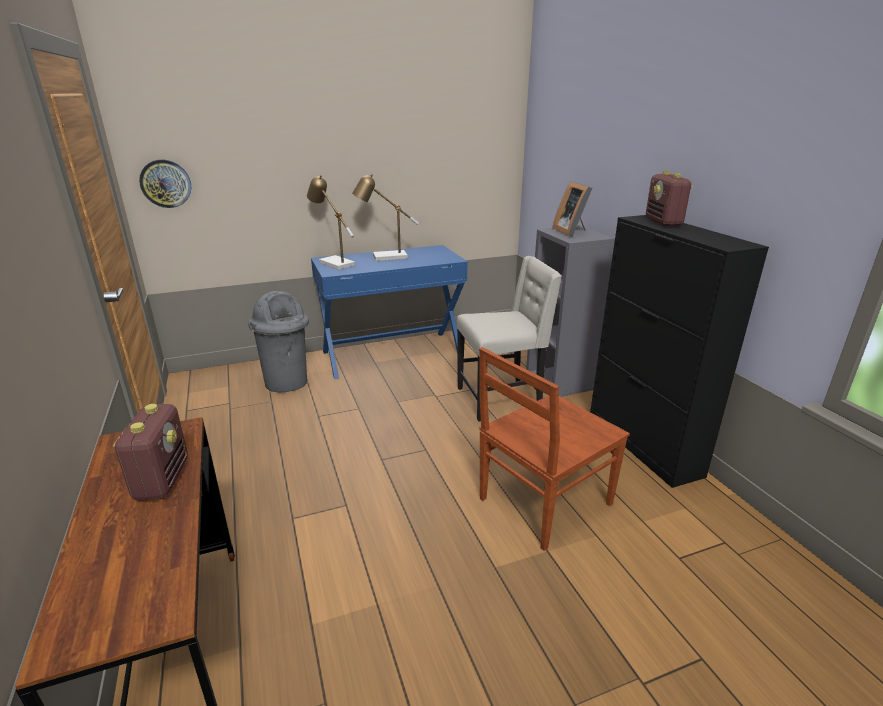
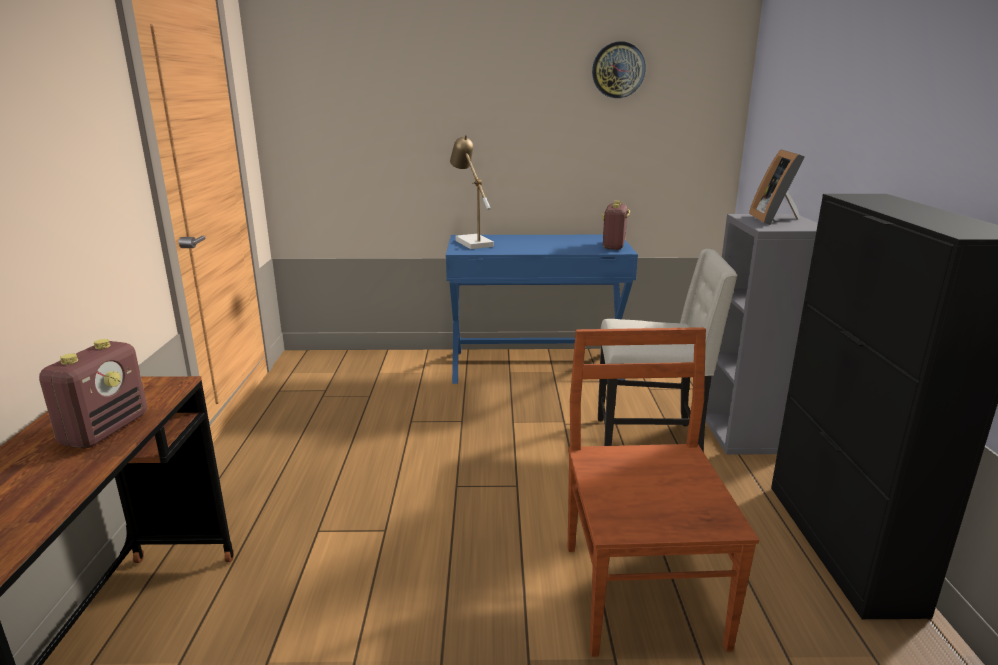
camera: 20 degrees right, 5 degrees down
wall clock [139,160,191,208] -> wall clock moved to [592,41,646,98]
grey trash can [248,291,309,392] -> none
table lamp [352,174,419,261] -> none
brown chair [479,347,630,551] -> brown chair turned 105 degrees clockwise [568,327,759,657]
radio [646,171,693,226] -> radio moved to [602,201,630,250]

